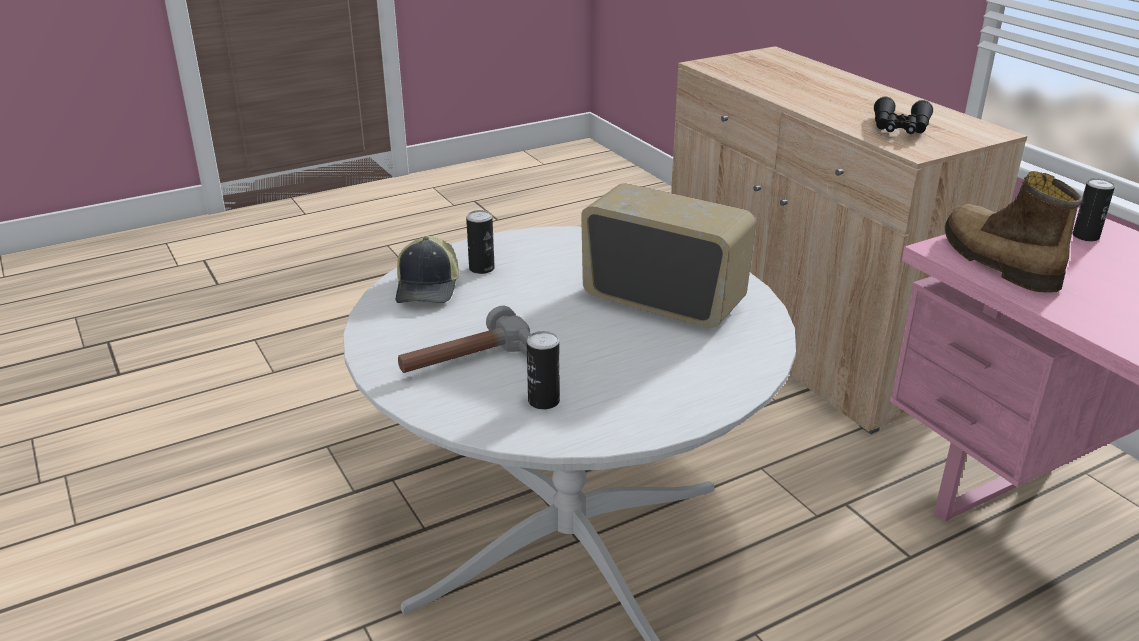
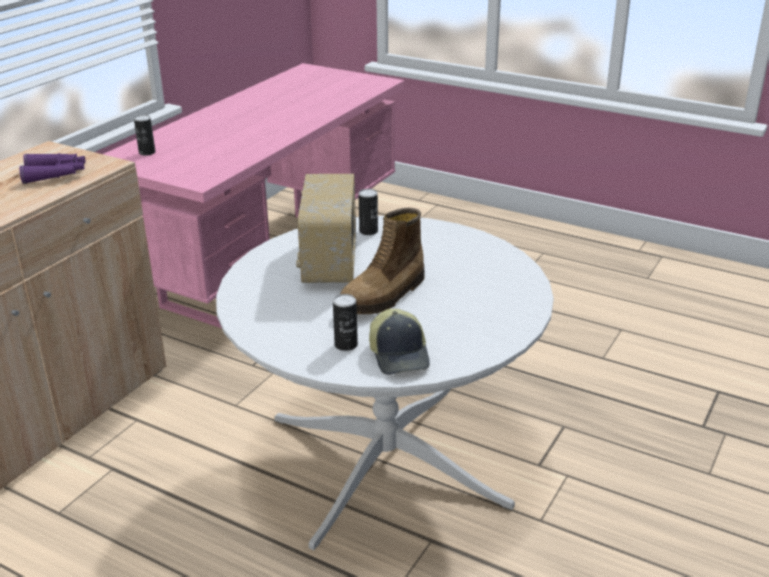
camera: 120 degrees left, 0 degrees up
cap [396,236,459,303] -> cap turned 105 degrees clockwise [369,309,430,375]
hammer [398,306,531,373] -> none
can [527,331,560,410] -> can moved to [359,189,378,235]
black binoculars [874,96,933,134] -> purple binoculars [19,153,86,184]
boot [945,171,1082,293] -> boot moved to [340,208,425,314]

